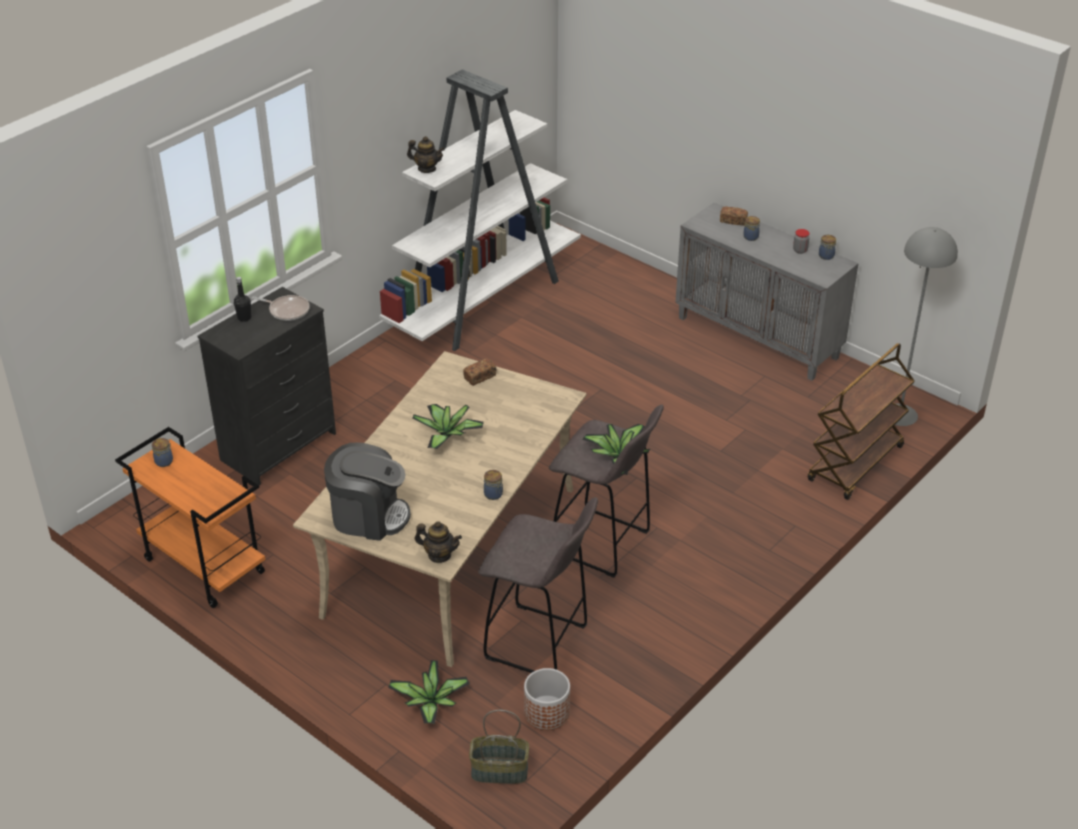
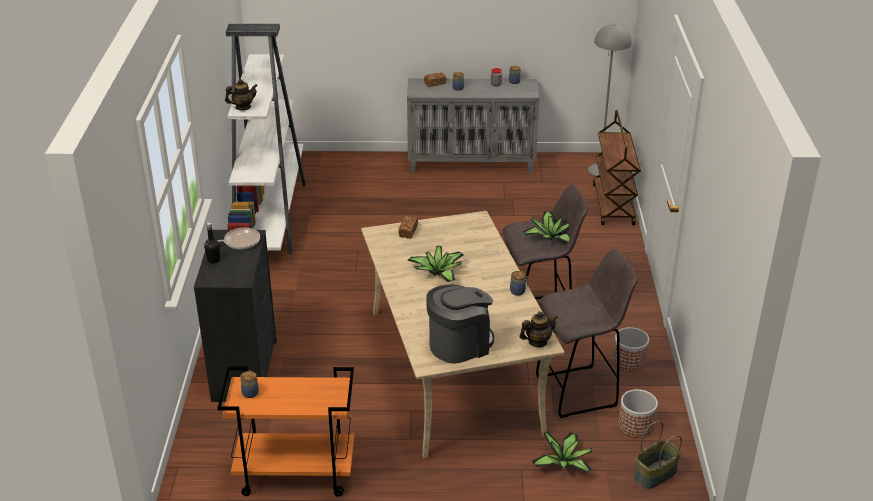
camera: 40 degrees left, 5 degrees down
none -> planter [613,327,649,372]

